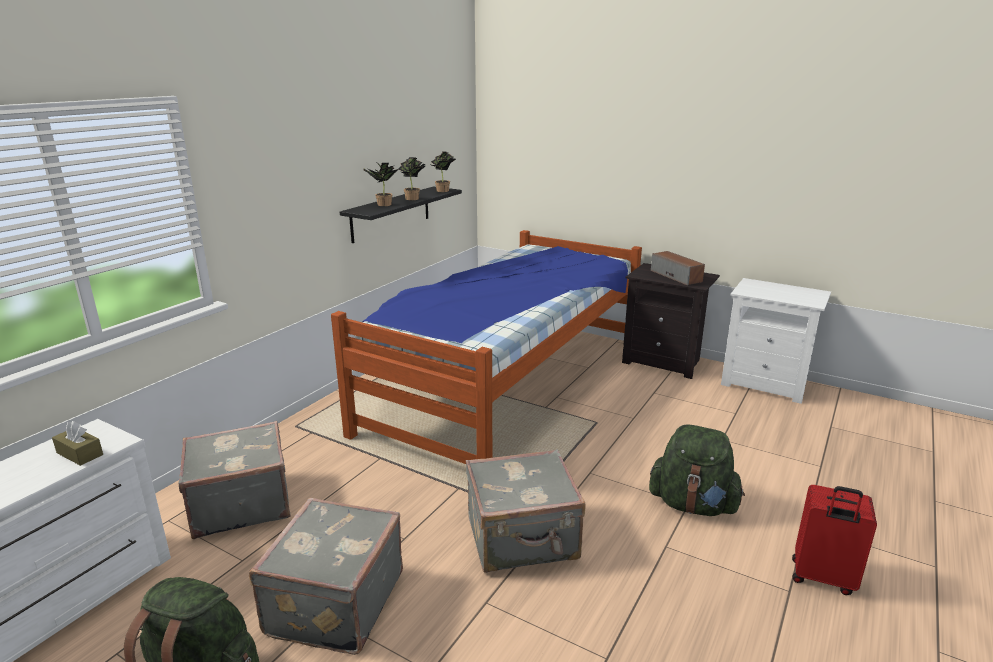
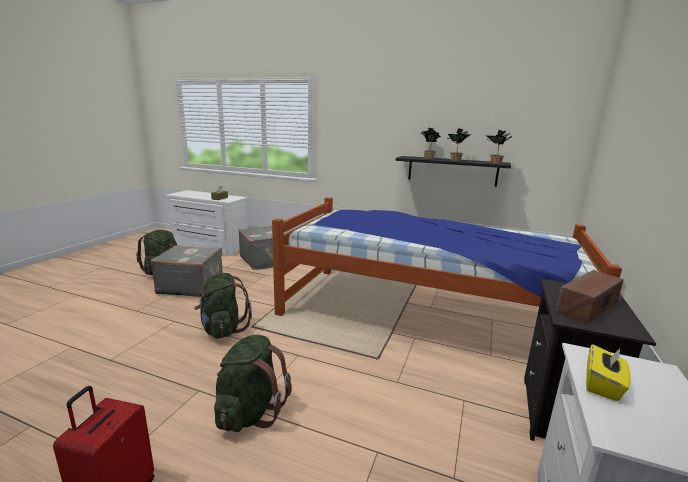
camera: 80 degrees right, 5 degrees down
grey suitcase [466,449,585,573] -> green backpack [194,273,252,339]
none -> yellow tissue box [586,344,631,401]

